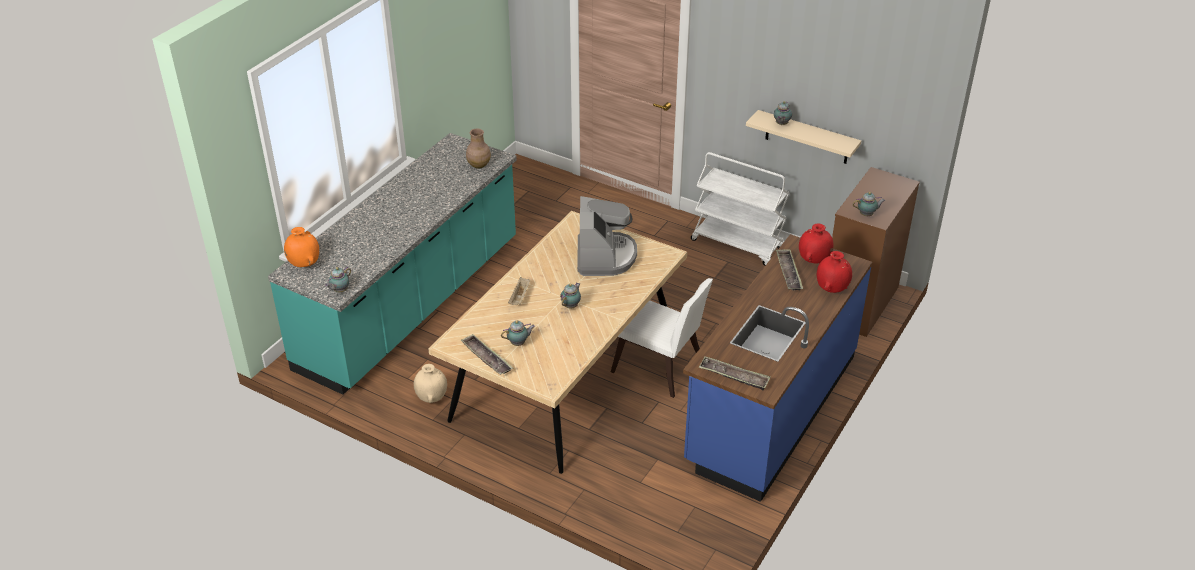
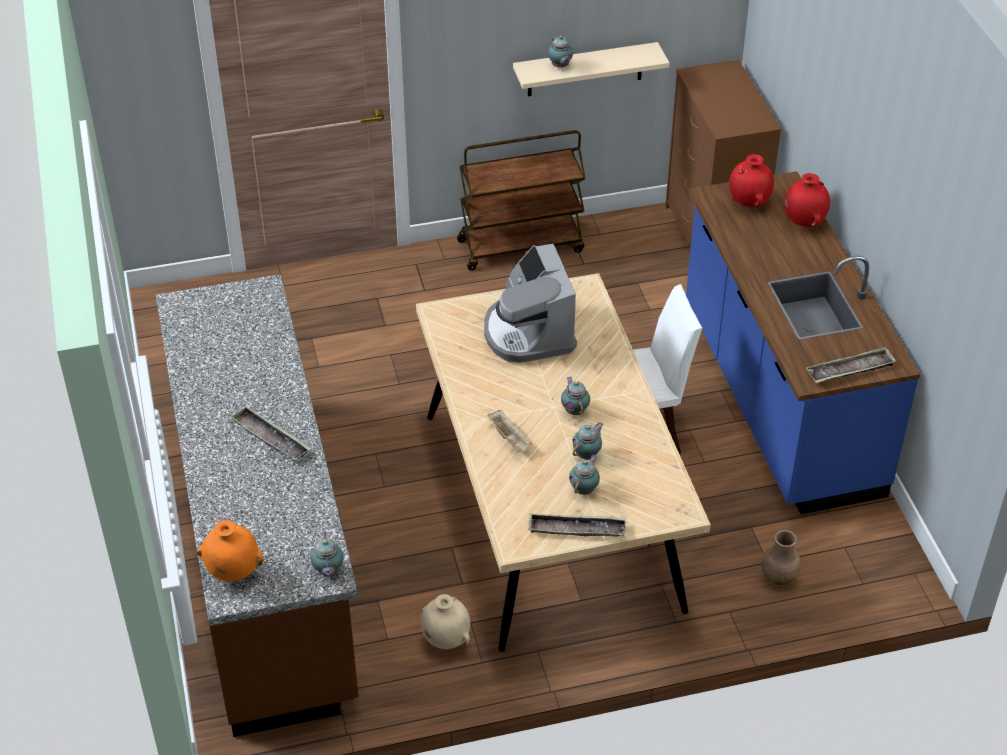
camera: 45 degrees left, 5 degrees up
turquoise counter [268,133,517,395] -> brown counter [156,274,359,737]
brown vase [466,128,491,169] -> brown vase moved to [761,530,800,585]
coffee machine [577,196,637,276] -> coffee machine turned 150 degrees counterclockwise [484,244,577,363]
white cart [691,152,789,266] -> brown cart [457,130,586,270]
tray [776,249,803,290] -> tray moved to [229,406,311,460]
teapot [853,192,885,216] -> teapot moved to [572,422,604,460]

